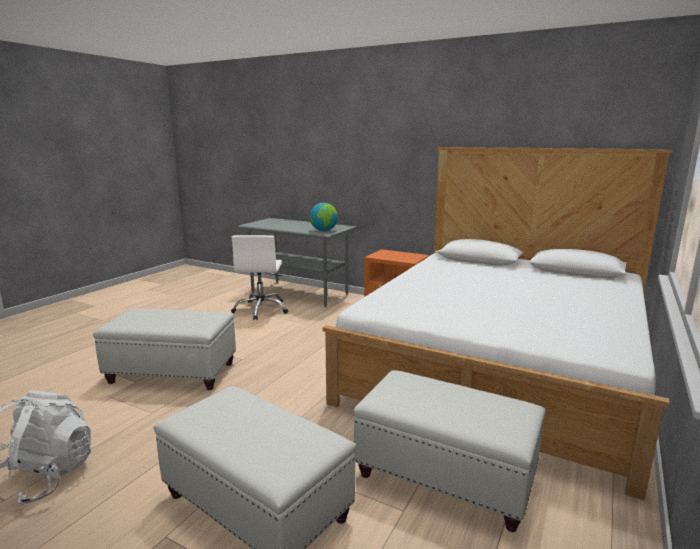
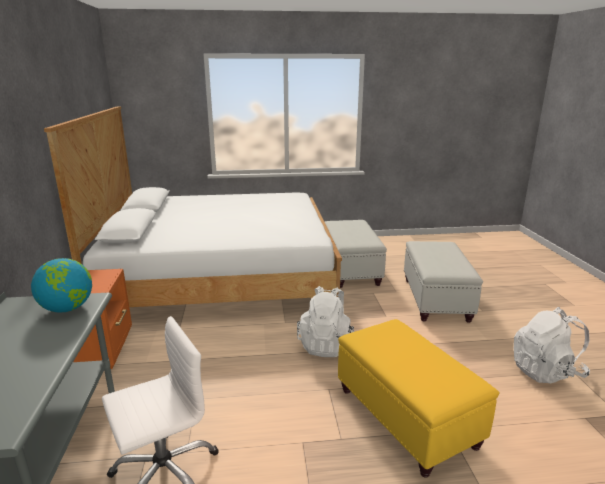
camera: 125 degrees left, 5 degrees up
white ottoman [93,308,236,390] -> yellow ottoman [338,319,499,478]
none -> white backpack [297,286,355,357]

